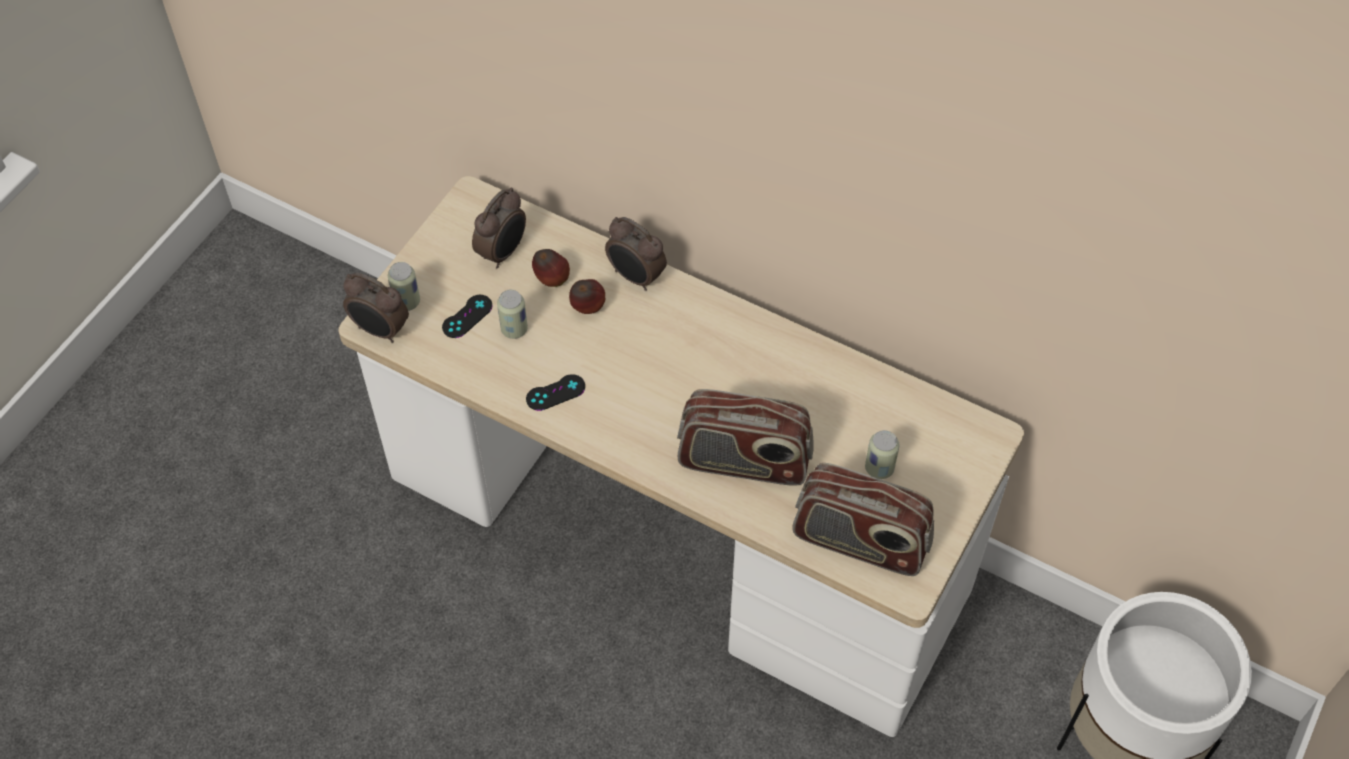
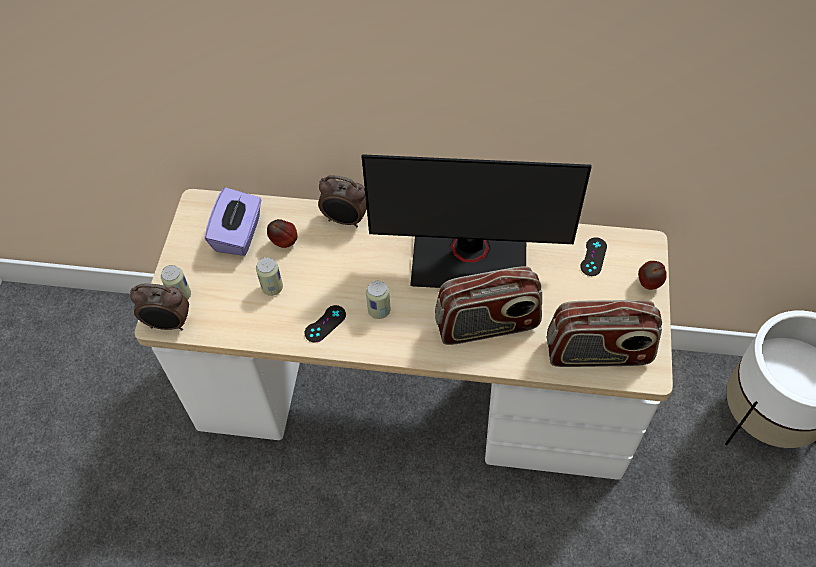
camera: 20 degrees left, 0 degrees up
black game controller [442,295,493,338] -> black game controller moved to [580,237,607,276]
alarm clock [472,188,526,268] -> purple tissue box [205,187,262,256]
apple [569,279,605,314] -> apple moved to [638,261,667,290]
can [865,430,900,479] -> can moved to [366,281,391,319]
none -> monitor [361,154,592,288]

